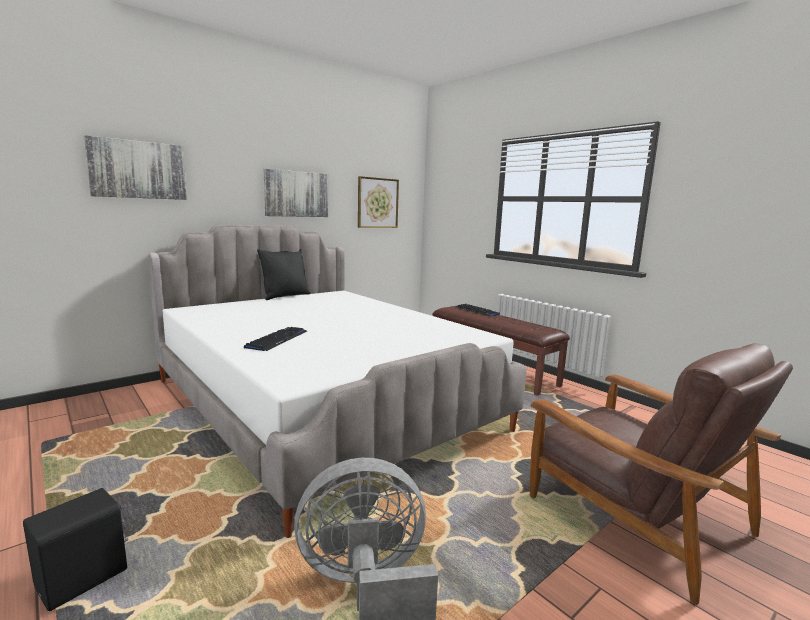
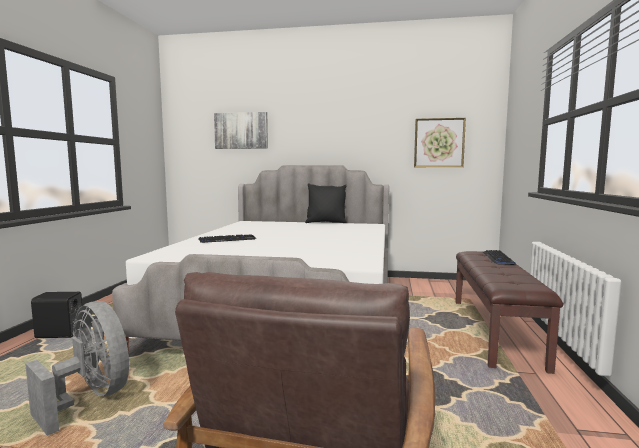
camera: 50 degrees right, 5 degrees down
picture [264,169,328,217] -> none

